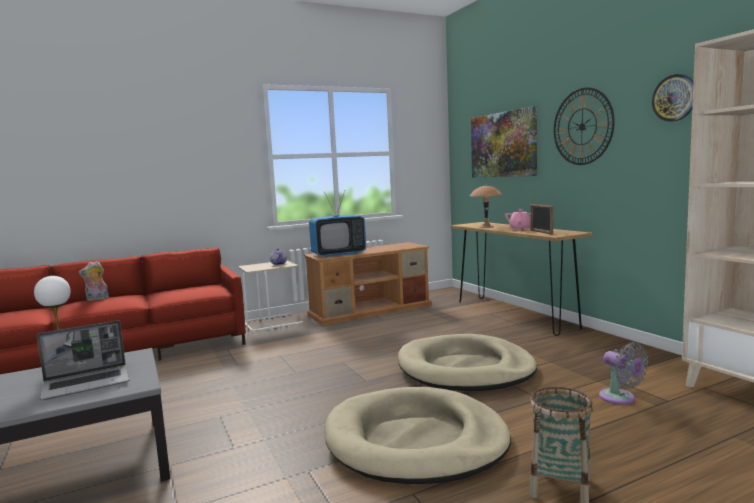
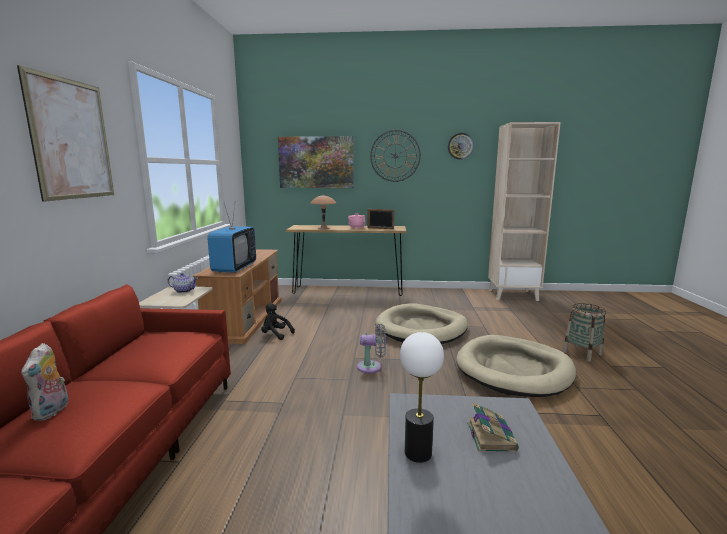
camera: 60 degrees left, 5 degrees up
laptop [37,320,129,400] -> book [467,402,519,452]
grey fan [599,342,648,405] -> grey fan moved to [357,324,386,373]
none -> picture [17,65,114,202]
none -> black plush toy [261,303,295,340]

